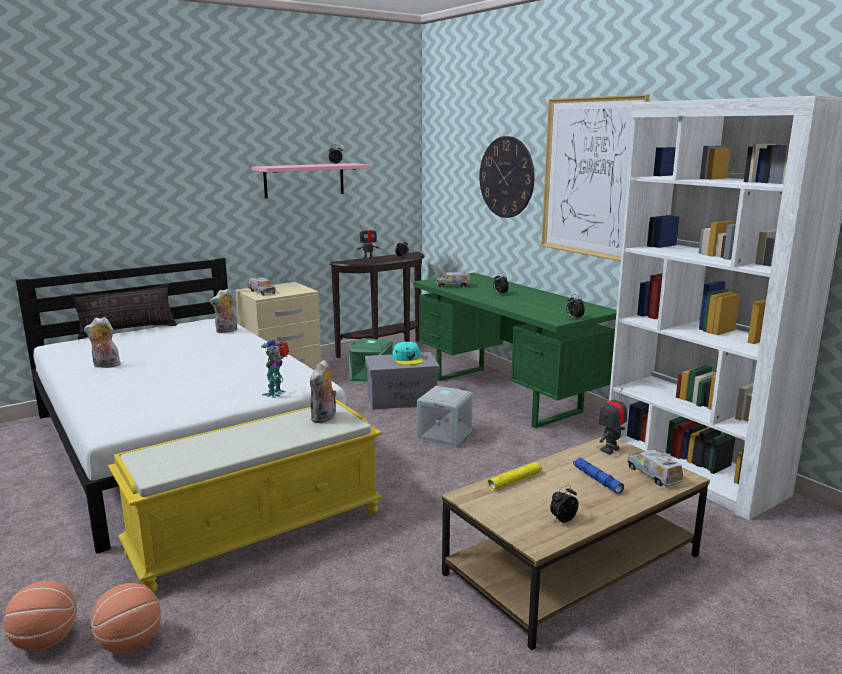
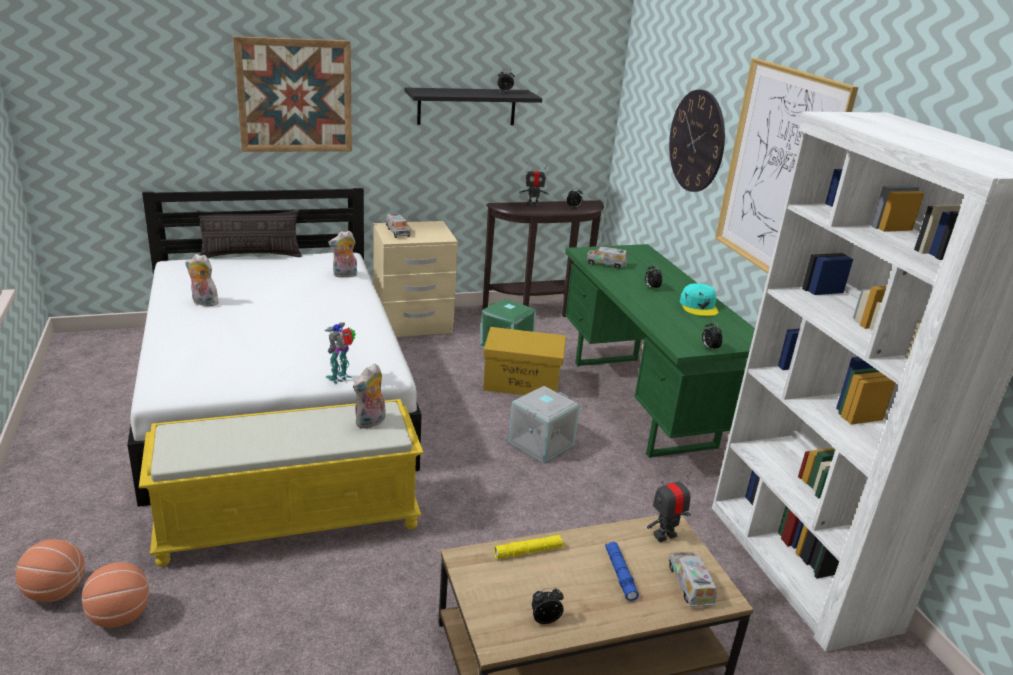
camera: 15 degrees right, 10 degrees up
pink shelf [252,163,370,198] -> black shelf [405,88,542,125]
grey storage box [365,352,440,410] -> yellow storage box [483,327,566,395]
turquoise cap [392,342,423,365] -> turquoise cap moved to [680,283,719,316]
none -> picture [233,36,352,152]

